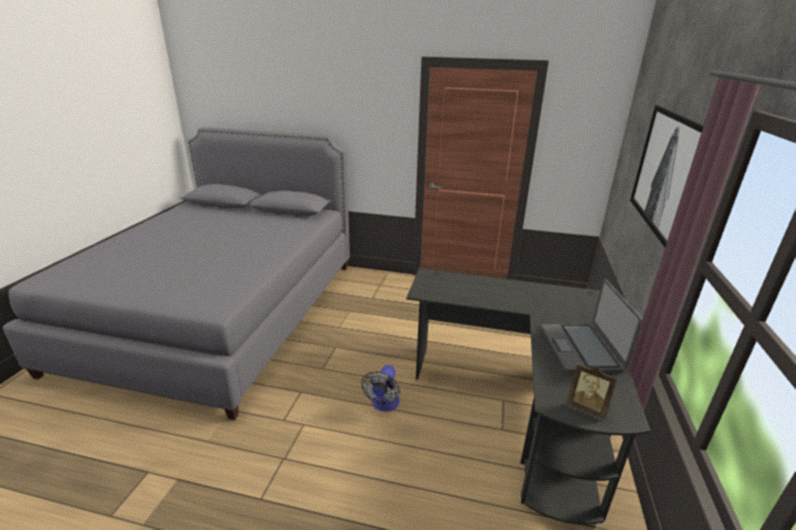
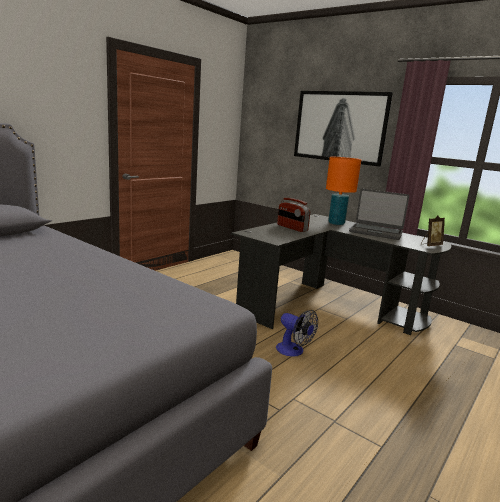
camera: 65 degrees left, 10 degrees down
none -> radio [277,198,310,232]
none -> orange table lamp [326,157,361,225]

